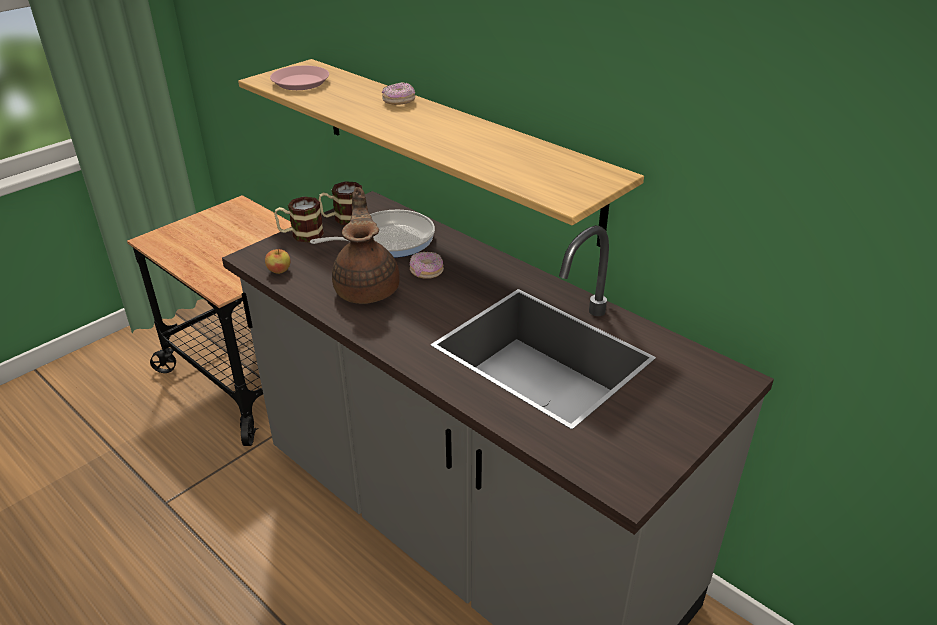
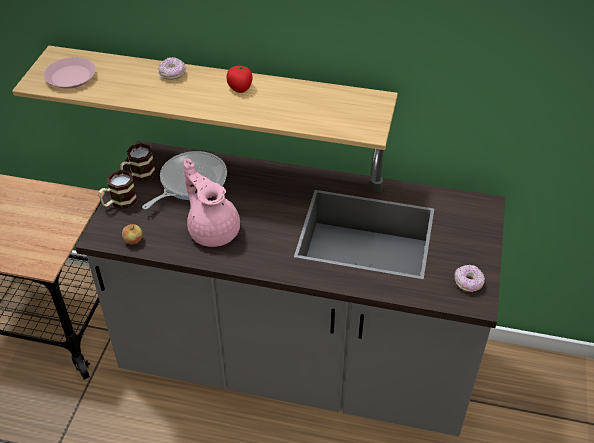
camera: 30 degrees left, 10 degrees up
brown teapot [332,187,400,304] -> pink teapot [184,158,240,247]
donut [410,252,444,278] -> donut moved to [455,265,485,292]
none -> tomato [226,65,253,93]

